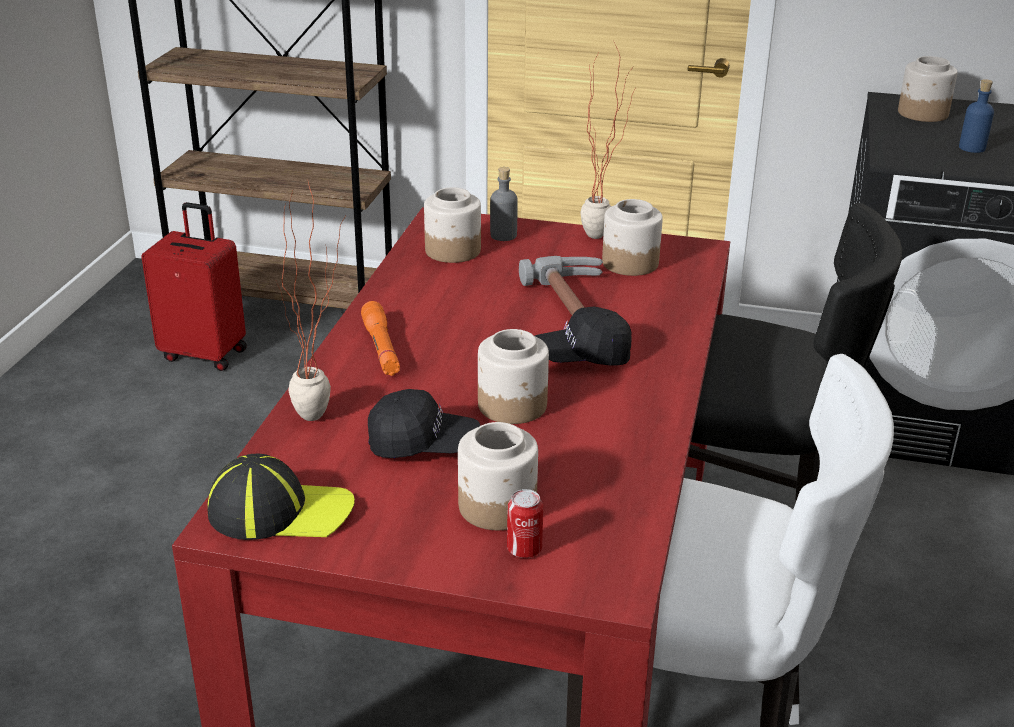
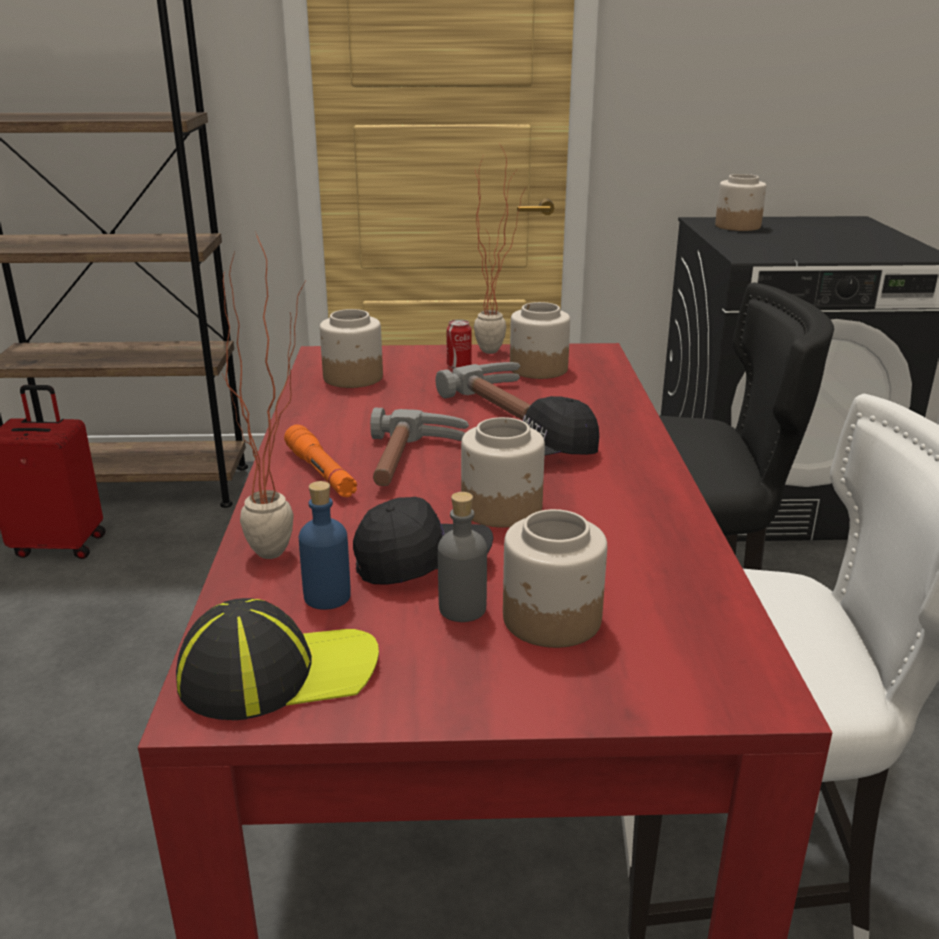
camera: 15 degrees left, 5 degrees down
grey bottle [490,167,518,241] -> grey bottle moved to [438,492,487,622]
can [507,489,543,558] -> can moved to [447,319,472,369]
blue bottle [959,79,994,153] -> blue bottle moved to [299,481,351,610]
none -> hammer [370,408,469,486]

